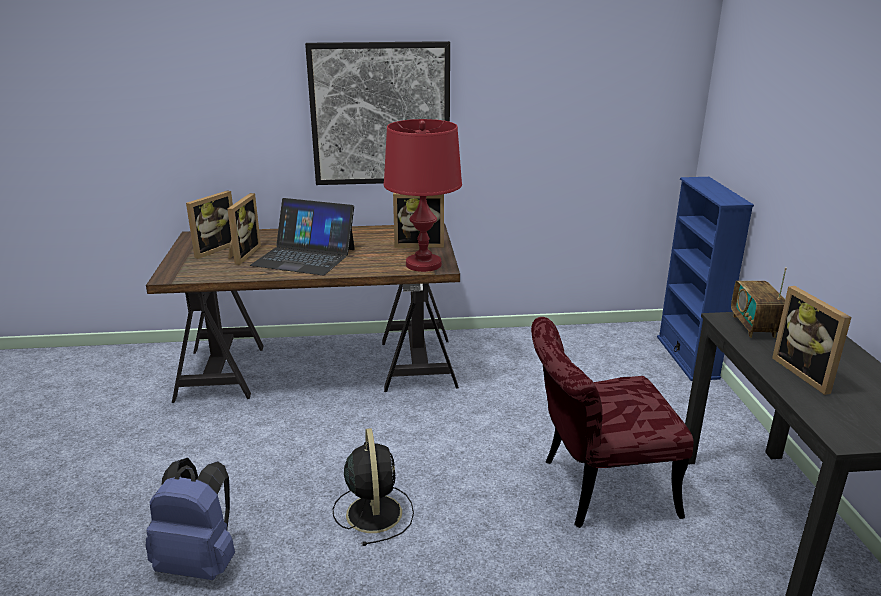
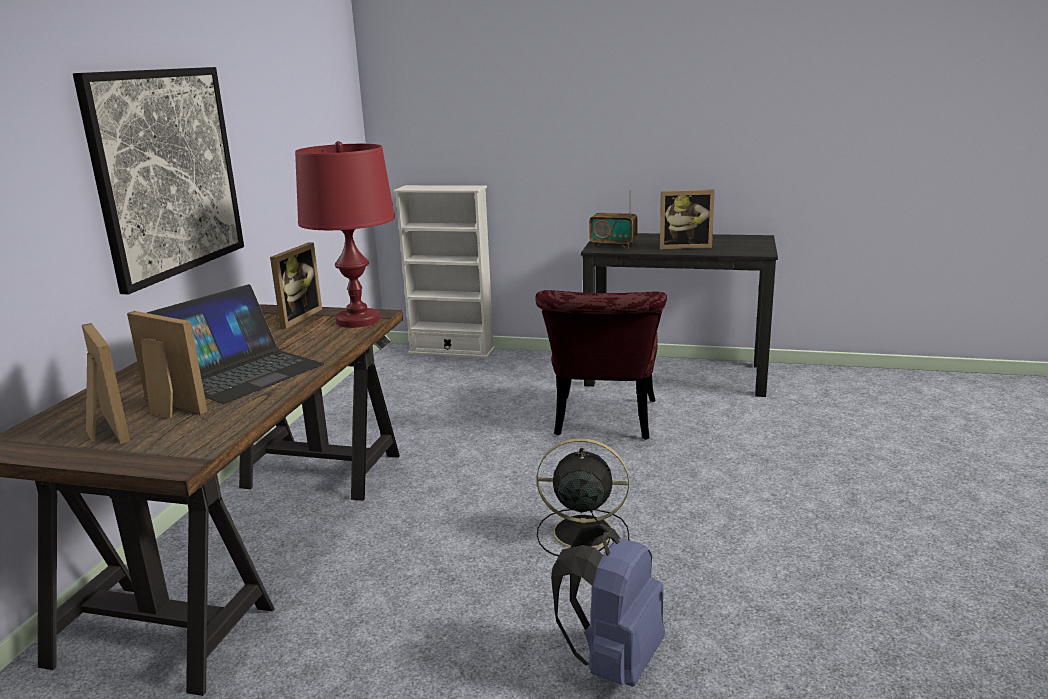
camera: 70 degrees left, 5 degrees down
blue bookcase [657,177,754,381] -> white bookcase [393,185,495,359]

